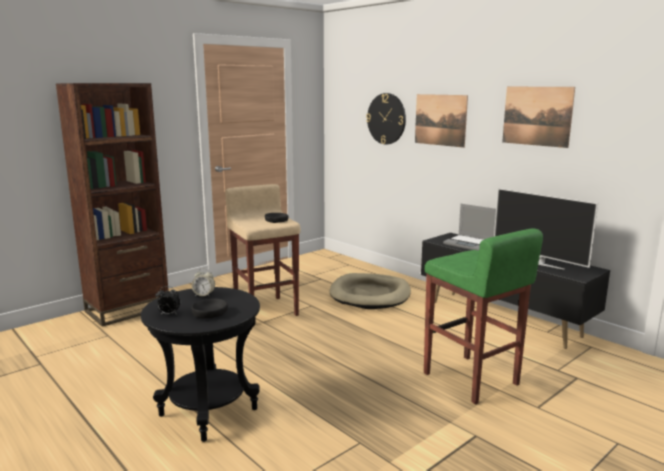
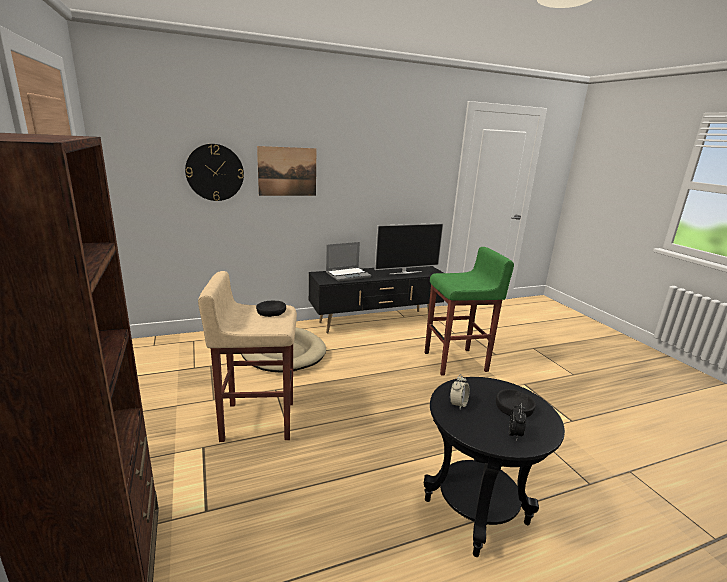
camera: 70 degrees left, 5 degrees up
picture [502,87,575,148] -> none

